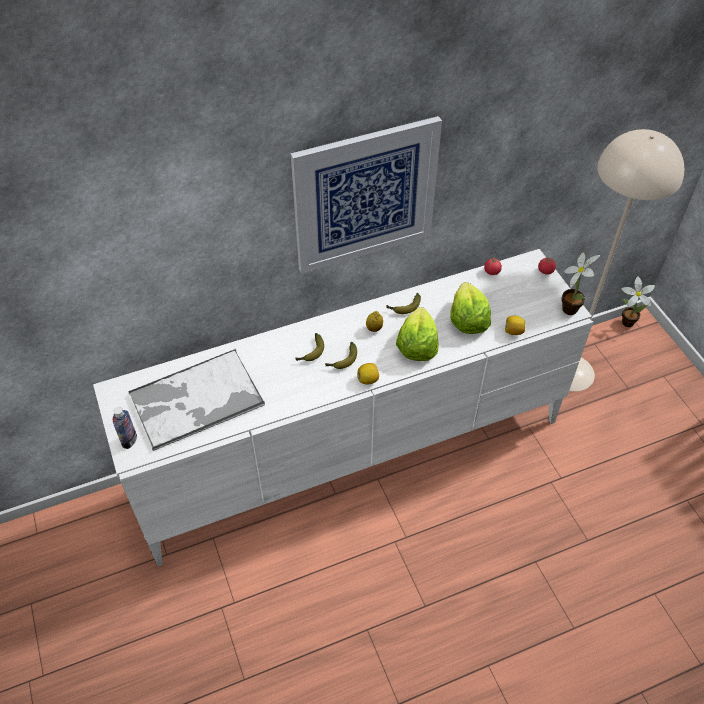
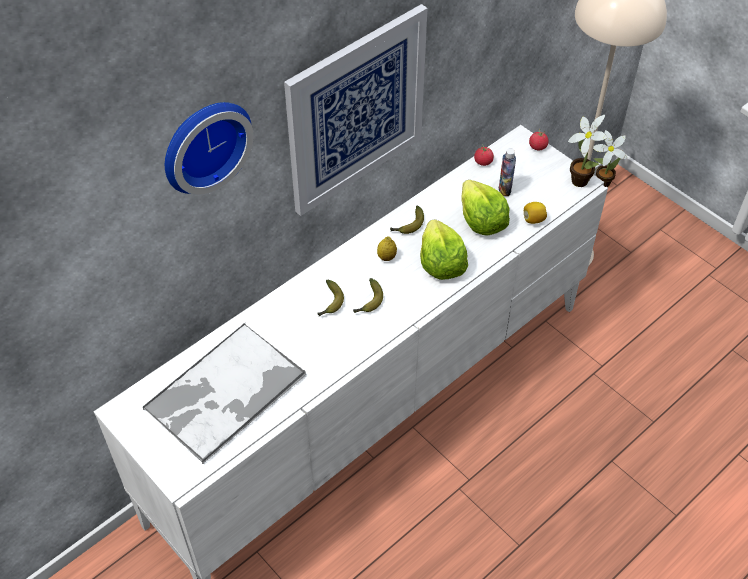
camera: 20 degrees left, 0 degrees up
bottle [113,407,137,449] -> bottle moved to [499,148,516,196]
lemon [357,363,379,384] -> none
none -> wall clock [165,102,253,195]

